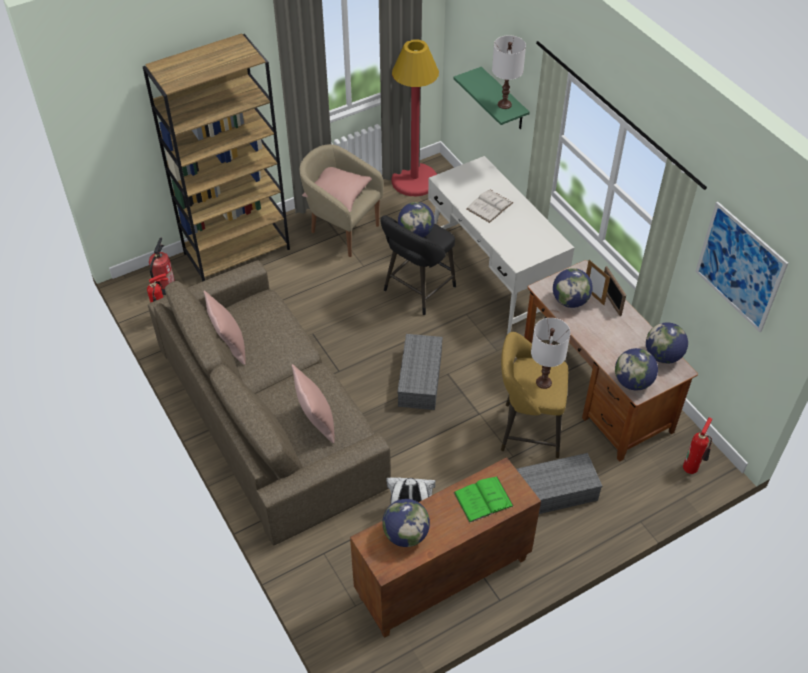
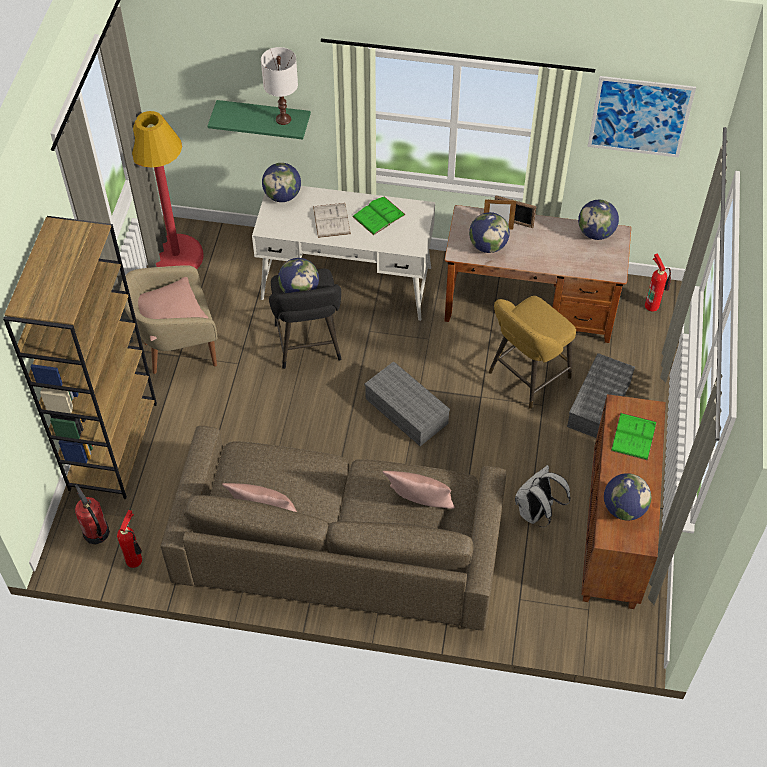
camera: 50 degrees left, 5 degrees up
white table lamp [531,318,570,389] -> none
globe [615,348,658,390] -> globe moved to [262,163,301,202]
none -> green book [353,196,406,235]

